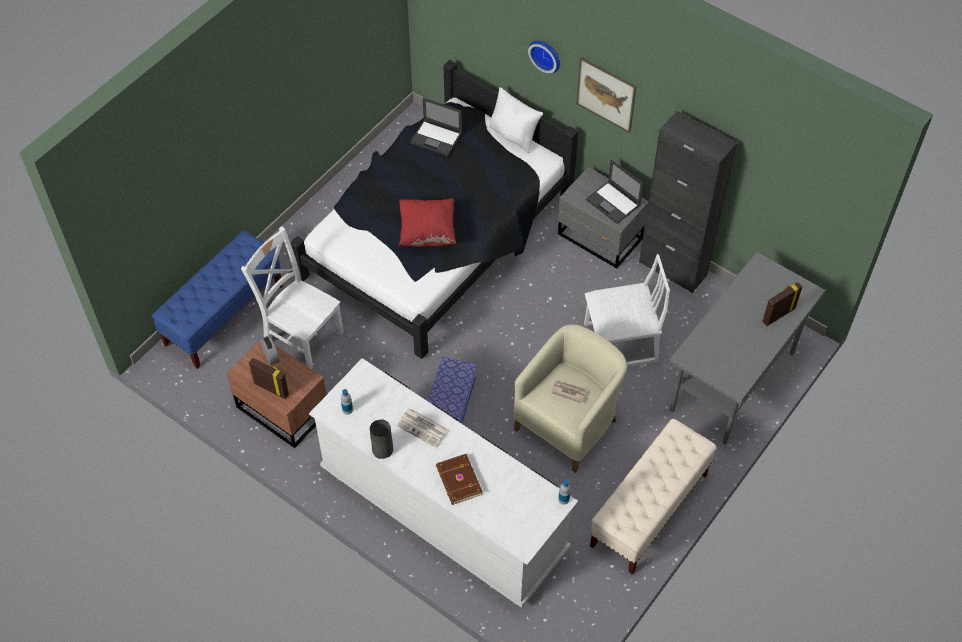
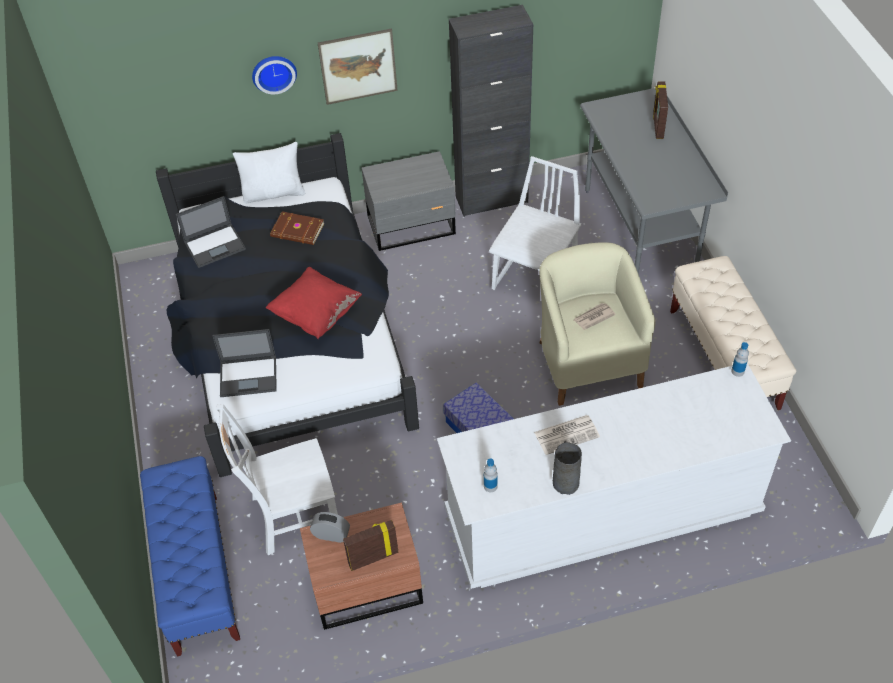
camera: 50 degrees left, 5 degrees down
brown book [436,454,483,505] -> brown book moved to [270,211,325,245]
laptop [586,160,643,224] -> laptop moved to [212,329,277,397]

